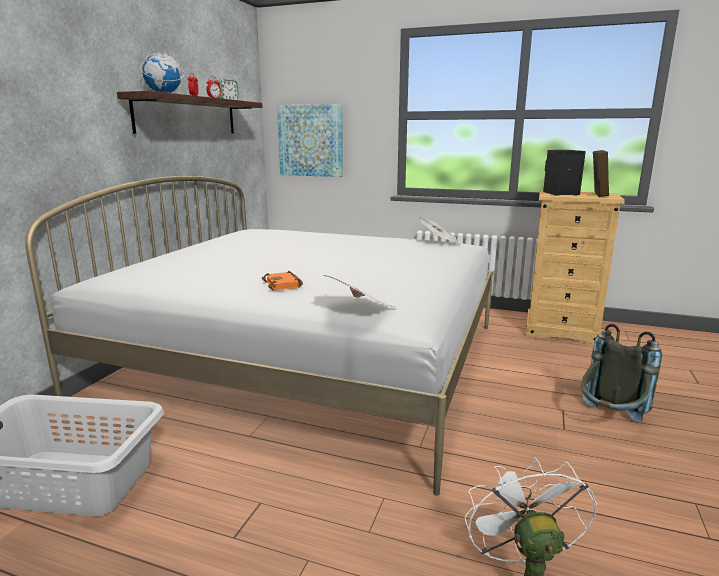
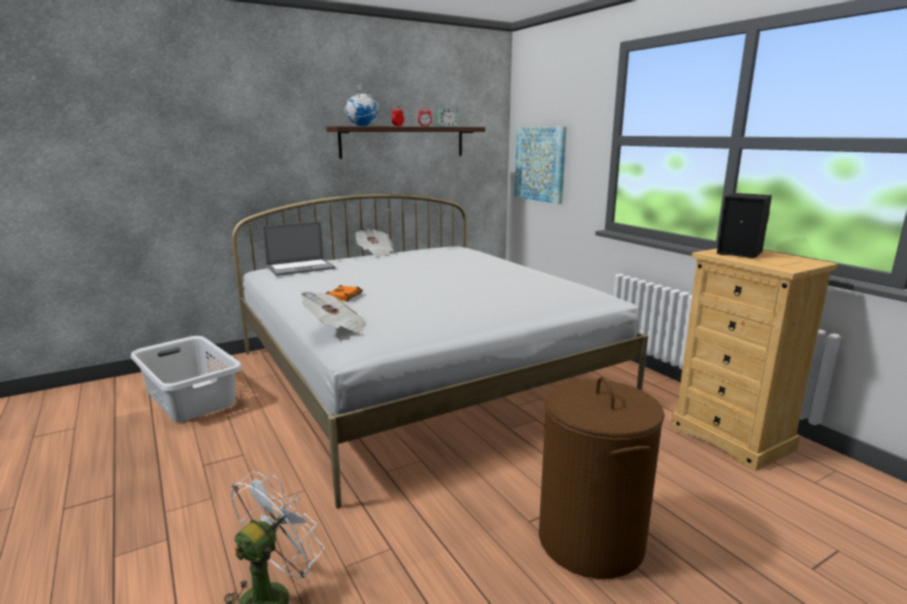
camera: 40 degrees right, 0 degrees up
newspaper [417,216,461,245] -> newspaper moved to [355,228,394,256]
grey backpack [581,324,662,422] -> brown laundry basket [539,377,665,579]
picture frame [593,150,609,197] -> none
none -> laptop [263,221,335,276]

